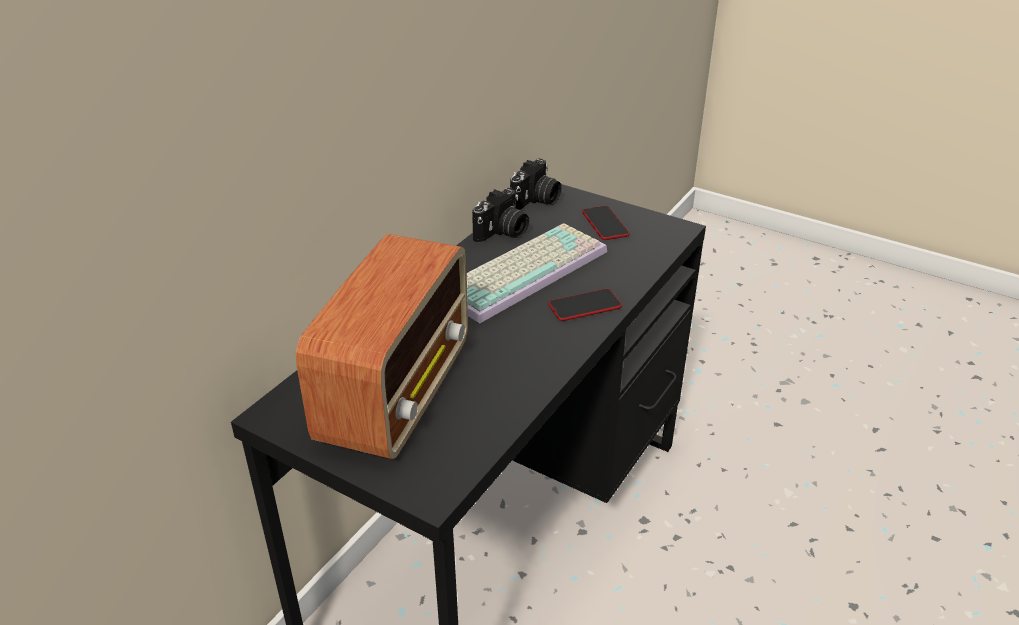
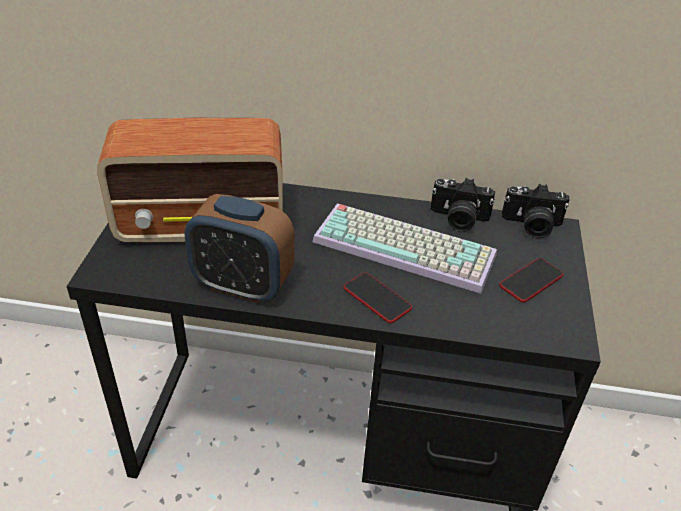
camera: 65 degrees right, 5 degrees up
none -> alarm clock [185,194,295,303]

